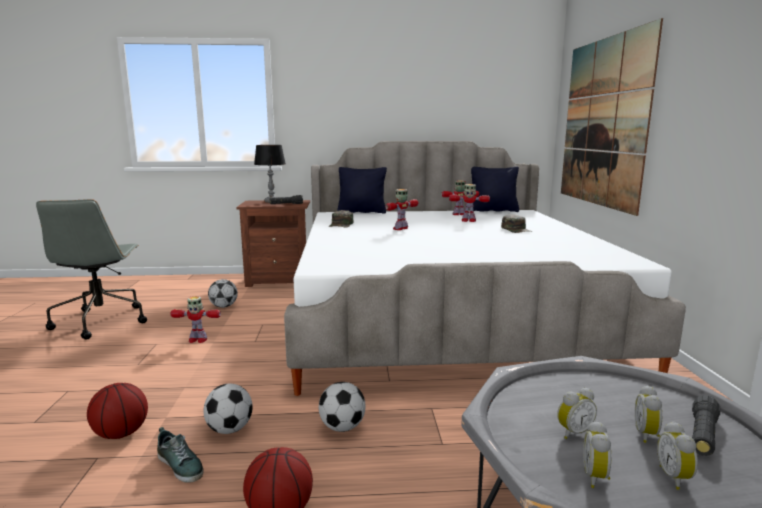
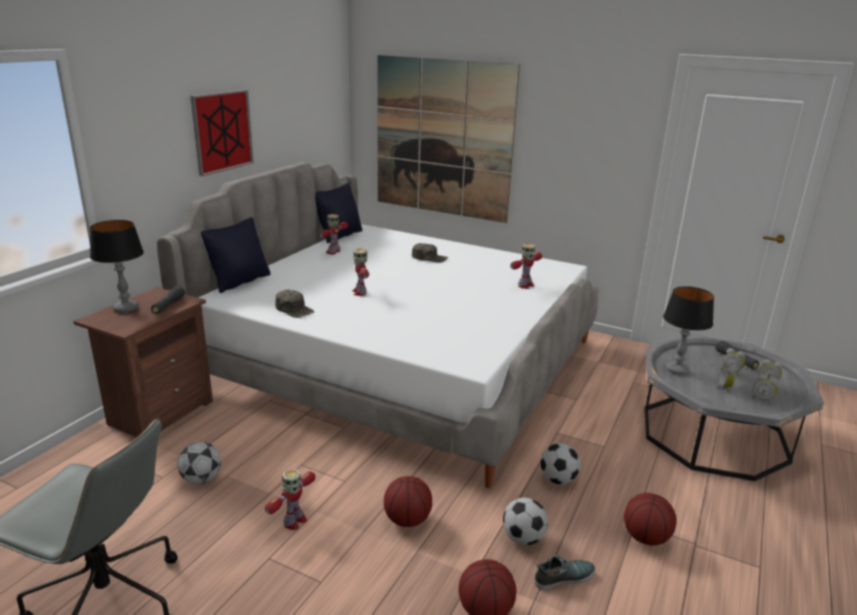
camera: 60 degrees left, 10 degrees up
toy robot [449,184,490,222] -> toy robot moved to [510,244,542,289]
none -> picture [190,90,254,176]
none -> basketball [384,476,432,527]
none -> table lamp [663,286,714,375]

